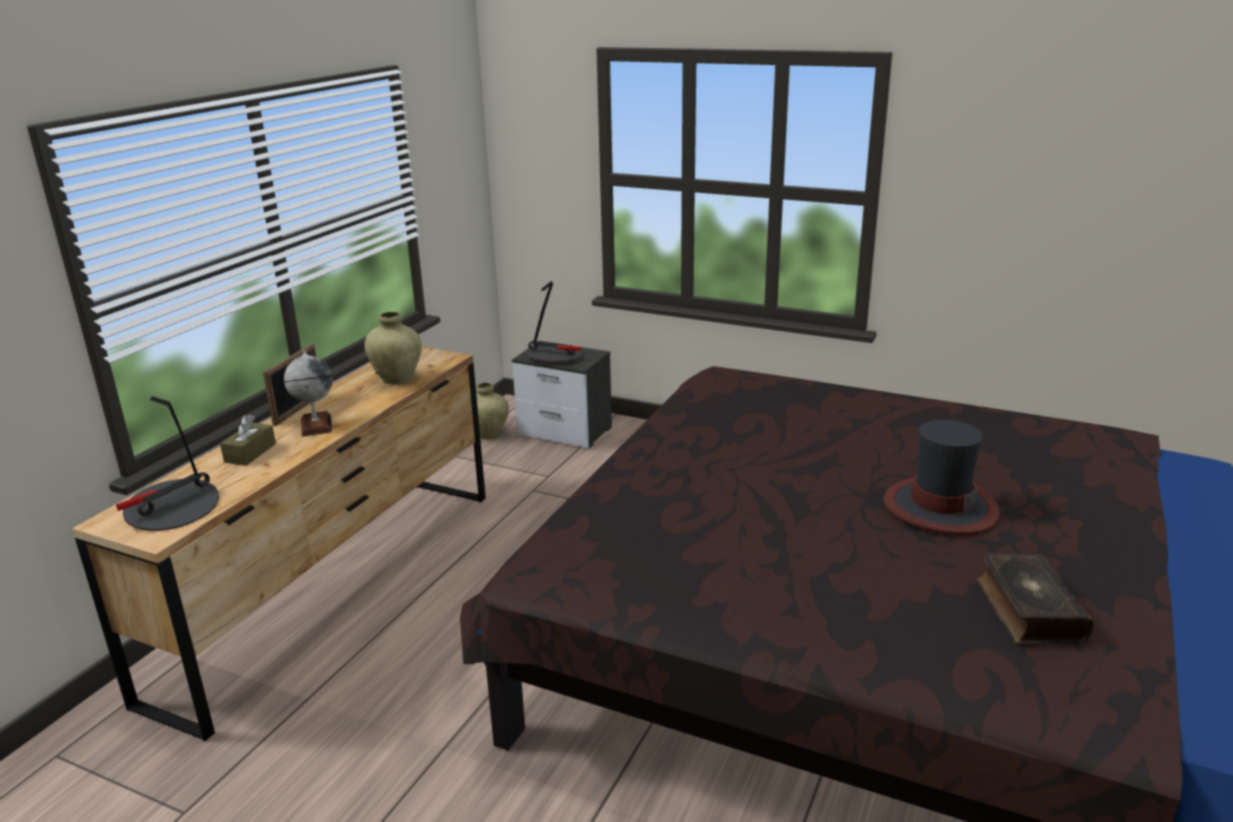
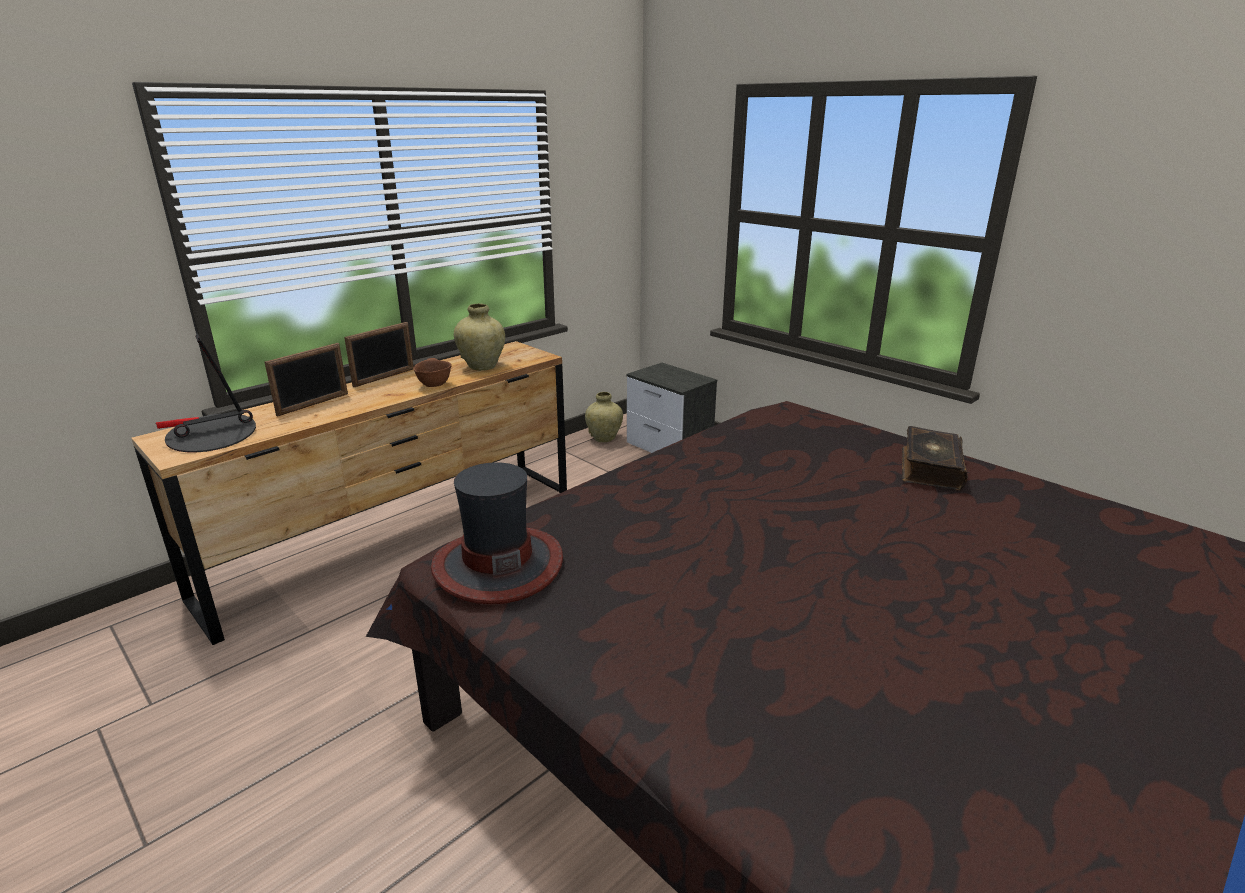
camera: 20 degrees right, 0 degrees up
brown tissue box [220,415,276,466] -> picture frame [265,343,348,416]
globe [284,351,333,436] -> none
table lamp [526,281,583,362] -> none
hat [883,420,999,536] -> hat moved to [431,462,563,604]
book [976,553,1093,644] -> book moved to [902,426,968,490]
none -> brown bowl [413,358,452,387]

